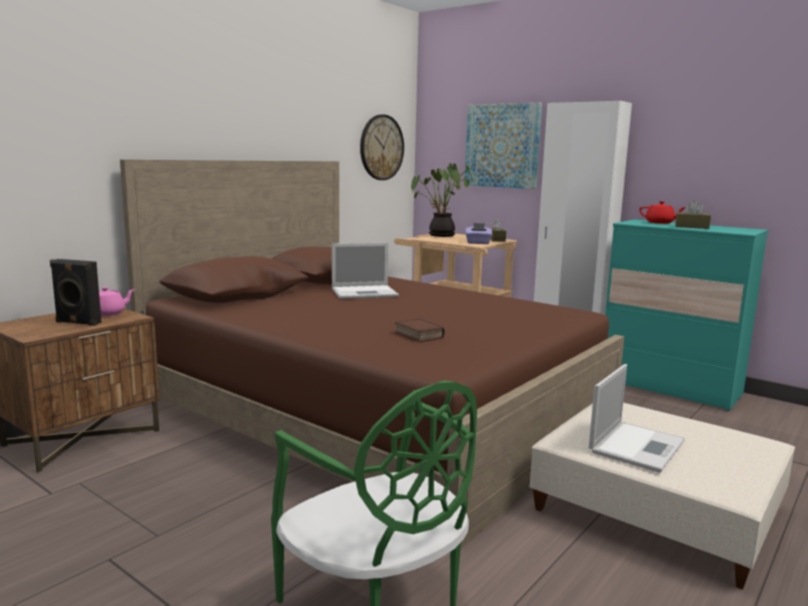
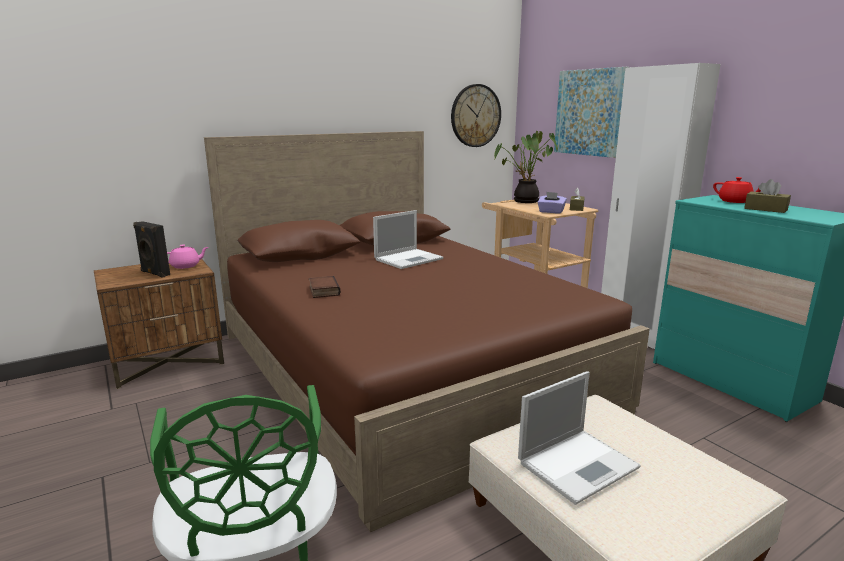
camera: 20 degrees right, 5 degrees up
laptop [332,243,399,299] -> laptop turned 45 degrees counterclockwise [373,210,443,269]
book [395,318,445,342] -> book moved to [309,276,340,298]

